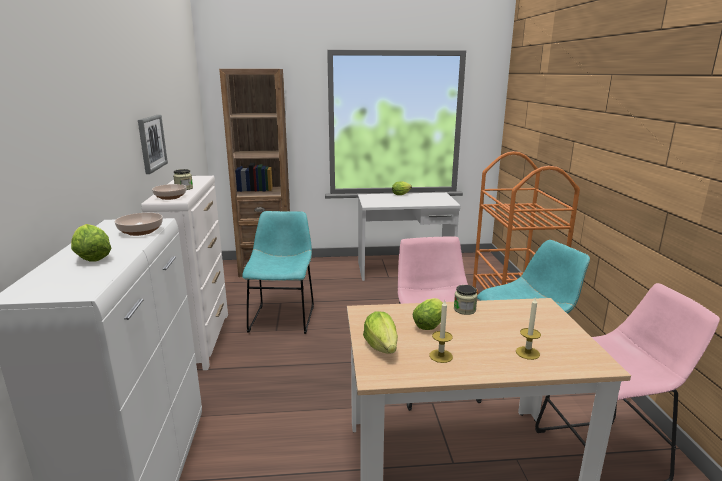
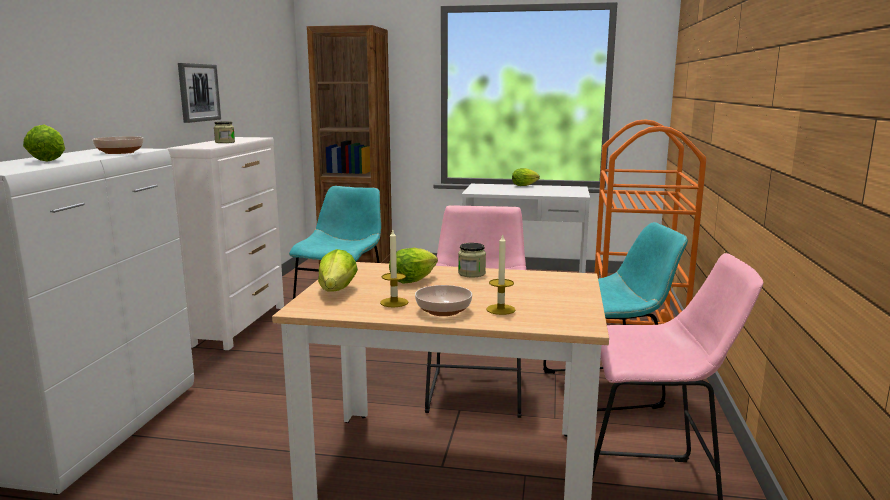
camera: 15 degrees right, 5 degrees down
bowl [152,184,186,200] -> bowl moved to [415,285,472,316]

